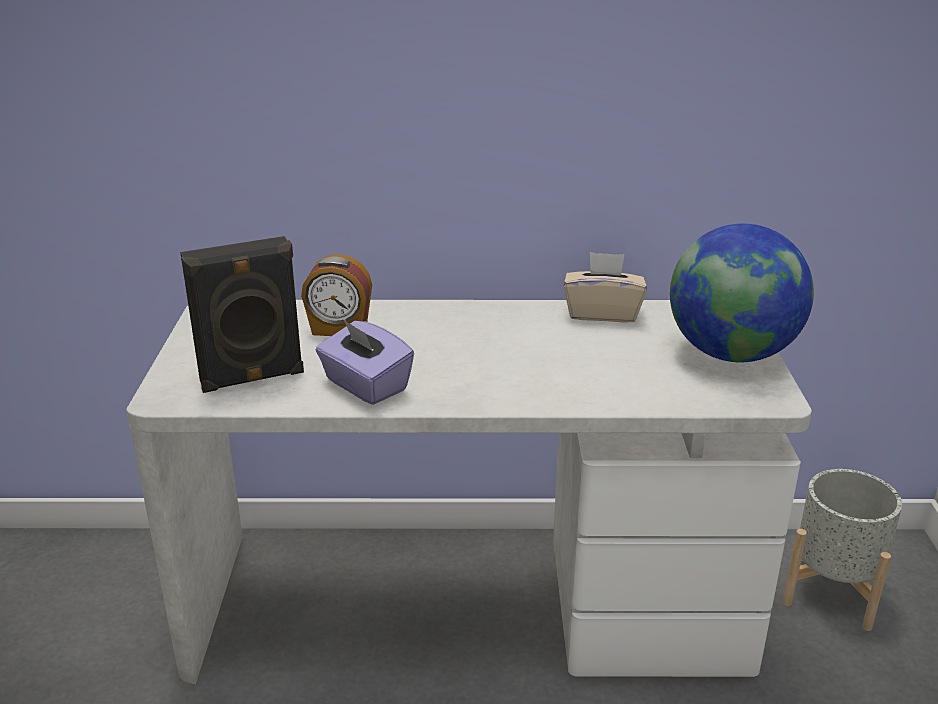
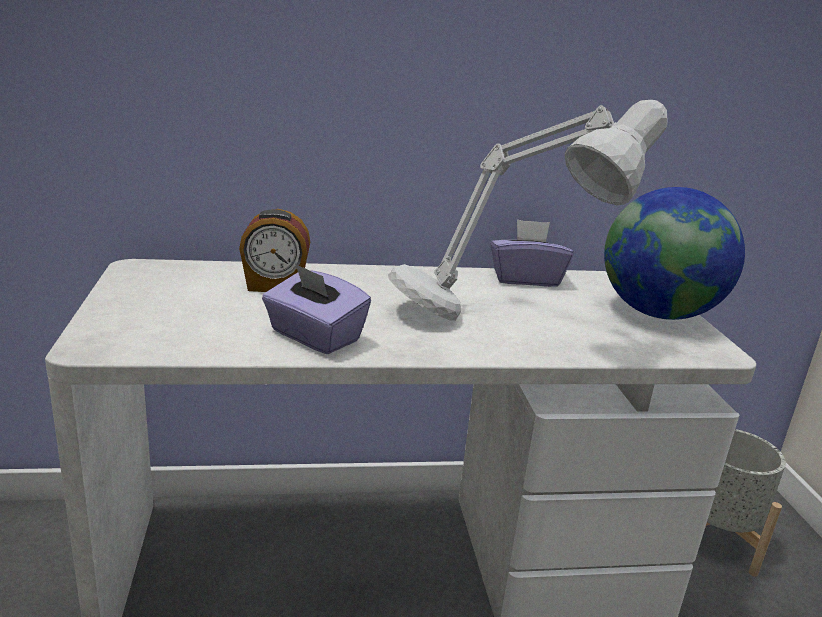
camera: 10 degrees left, 5 degrees down
black speaker [180,236,304,393] -> none
beige tissue box [564,252,647,322] -> purple tissue box [490,219,574,287]
none -> grey table lamp [388,100,668,321]

